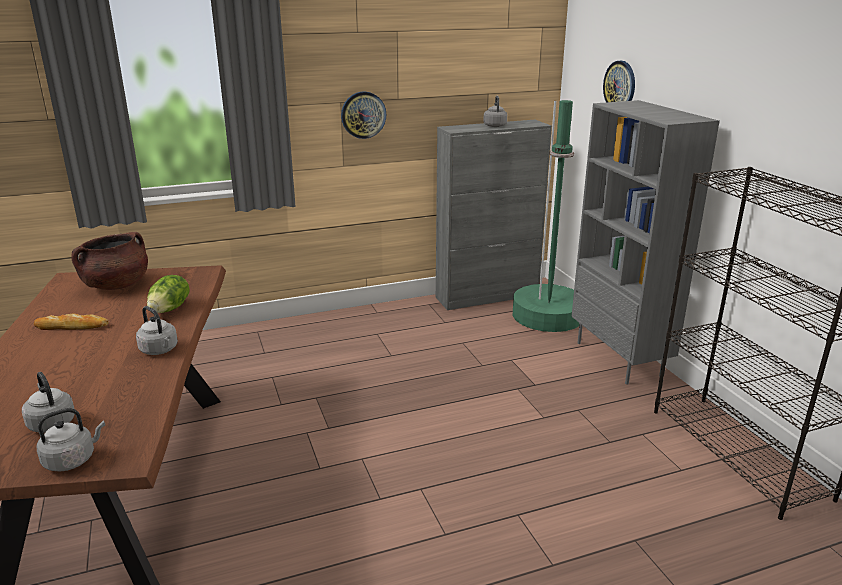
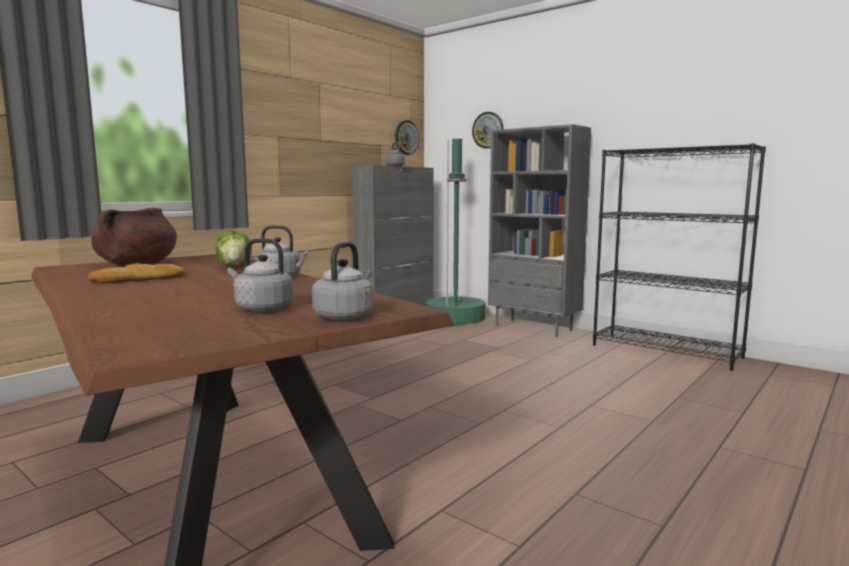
camera: 30 degrees left, 15 degrees down
wall clock [341,91,386,139] -> wall clock moved to [395,120,419,155]

